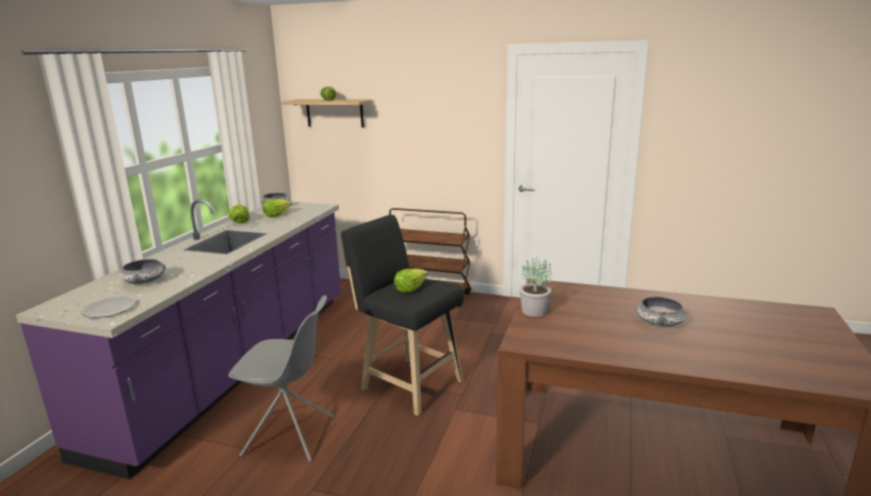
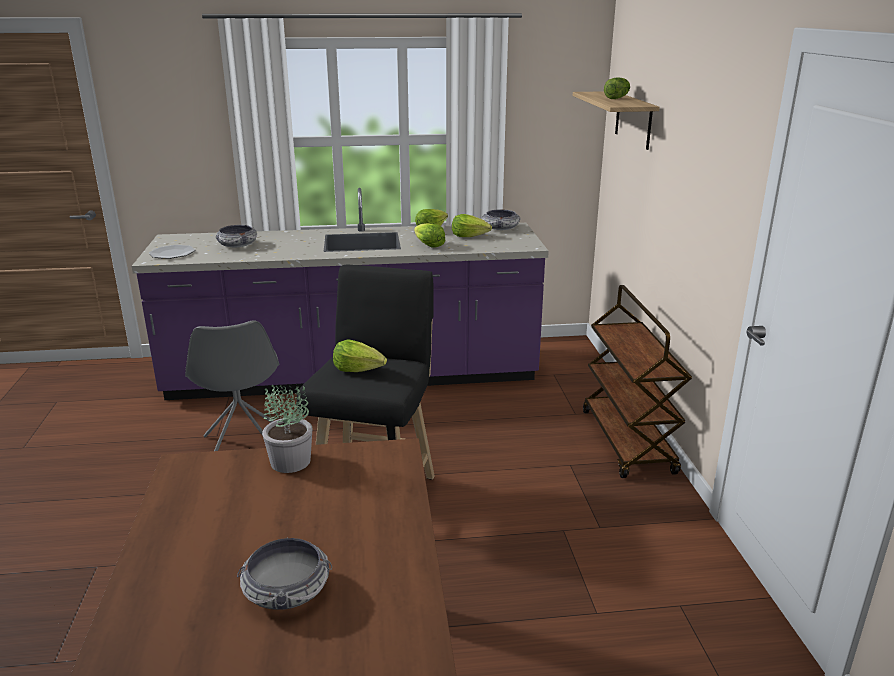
camera: 65 degrees right, 5 degrees up
none -> lettuce [414,223,446,247]

